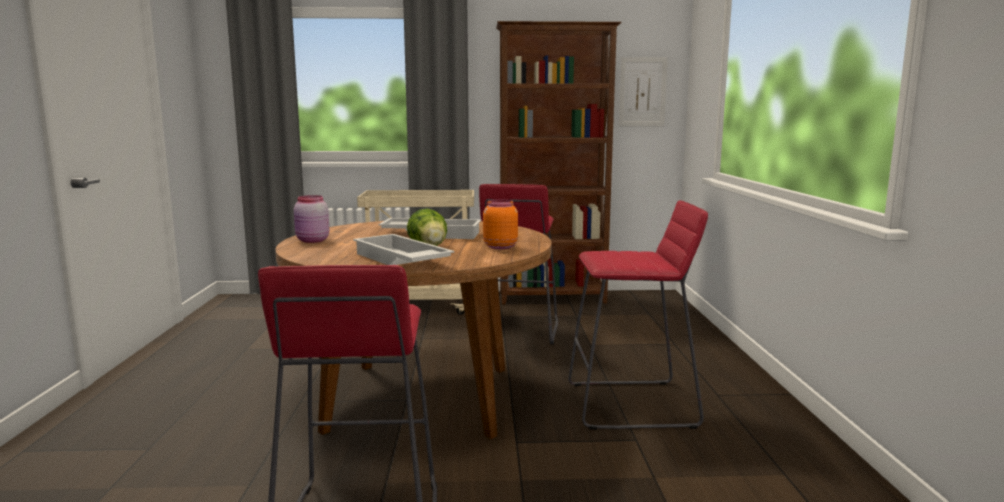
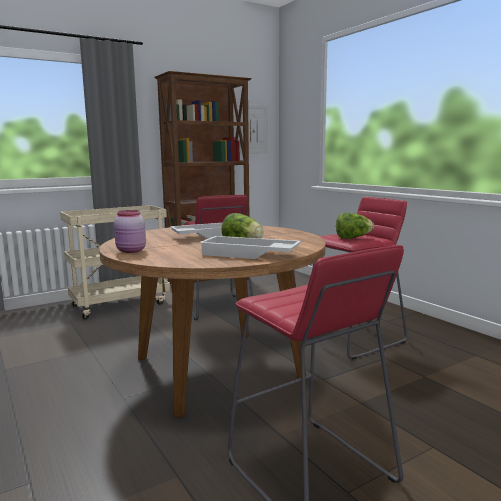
camera: 30 degrees left, 0 degrees up
orange jar [483,199,518,249] -> none
none -> lettuce [336,213,374,239]

